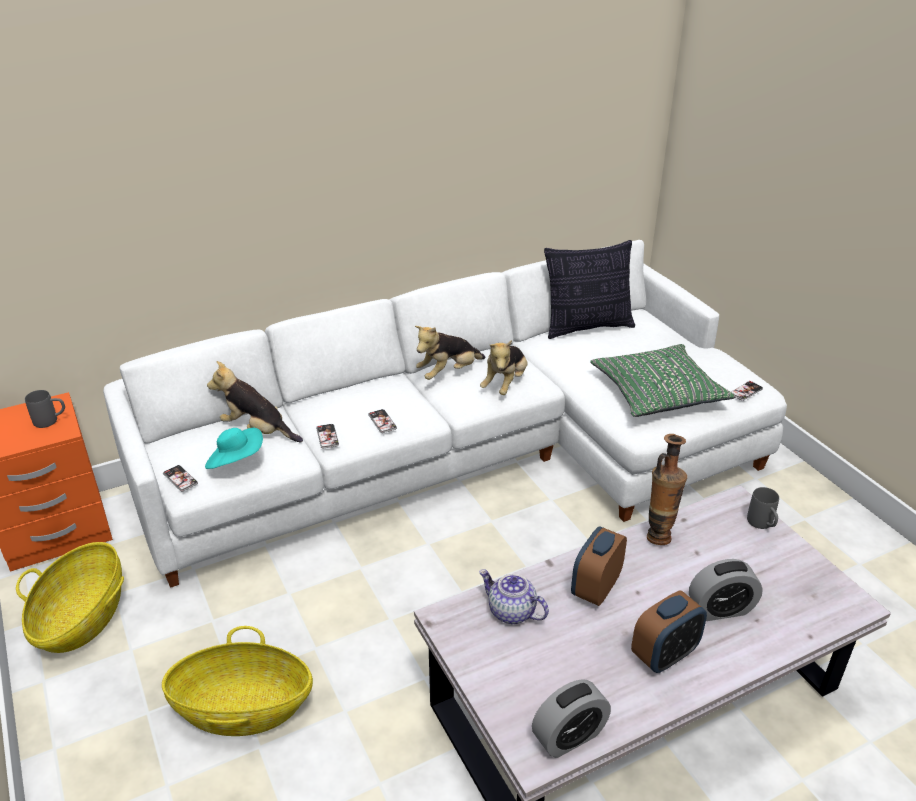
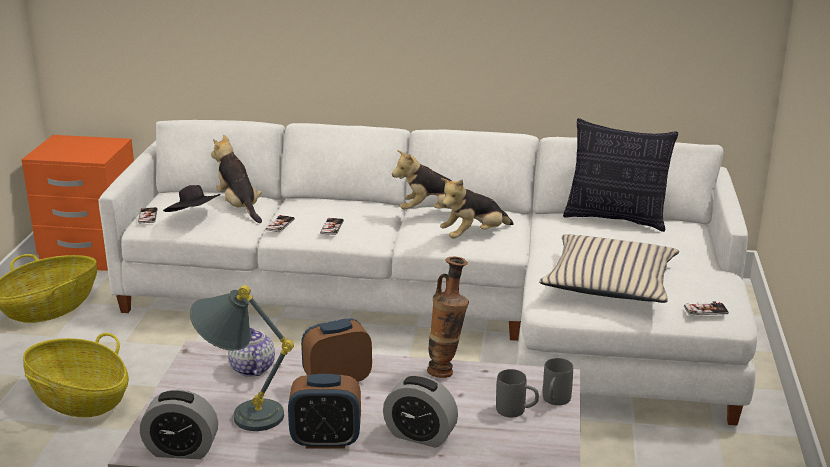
camera: 35 degrees right, 10 degrees down
grey mug [25,390,65,428] -> grey mug moved to [496,369,539,417]
turquoise hat [205,428,263,469] -> black hat [163,185,221,212]
green pillow [590,344,736,417] -> beige pillow [539,234,679,303]
none -> grey table lamp [190,285,294,431]

